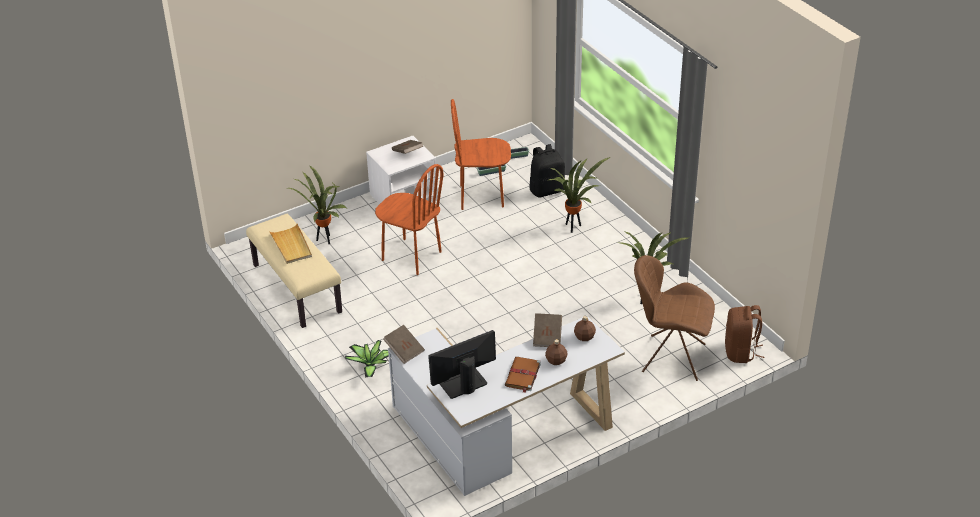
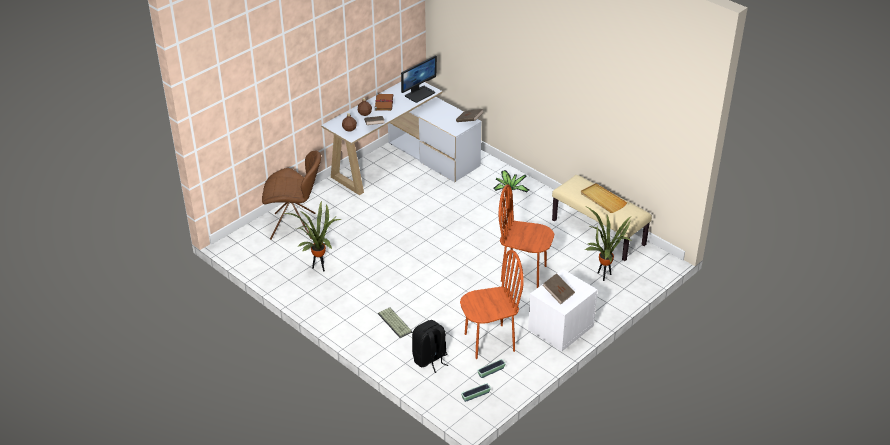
camera: 165 degrees right, 0 degrees up
potted plant [549,157,610,233] -> keyboard [378,307,413,338]
brown backpack [725,305,764,363] -> none

